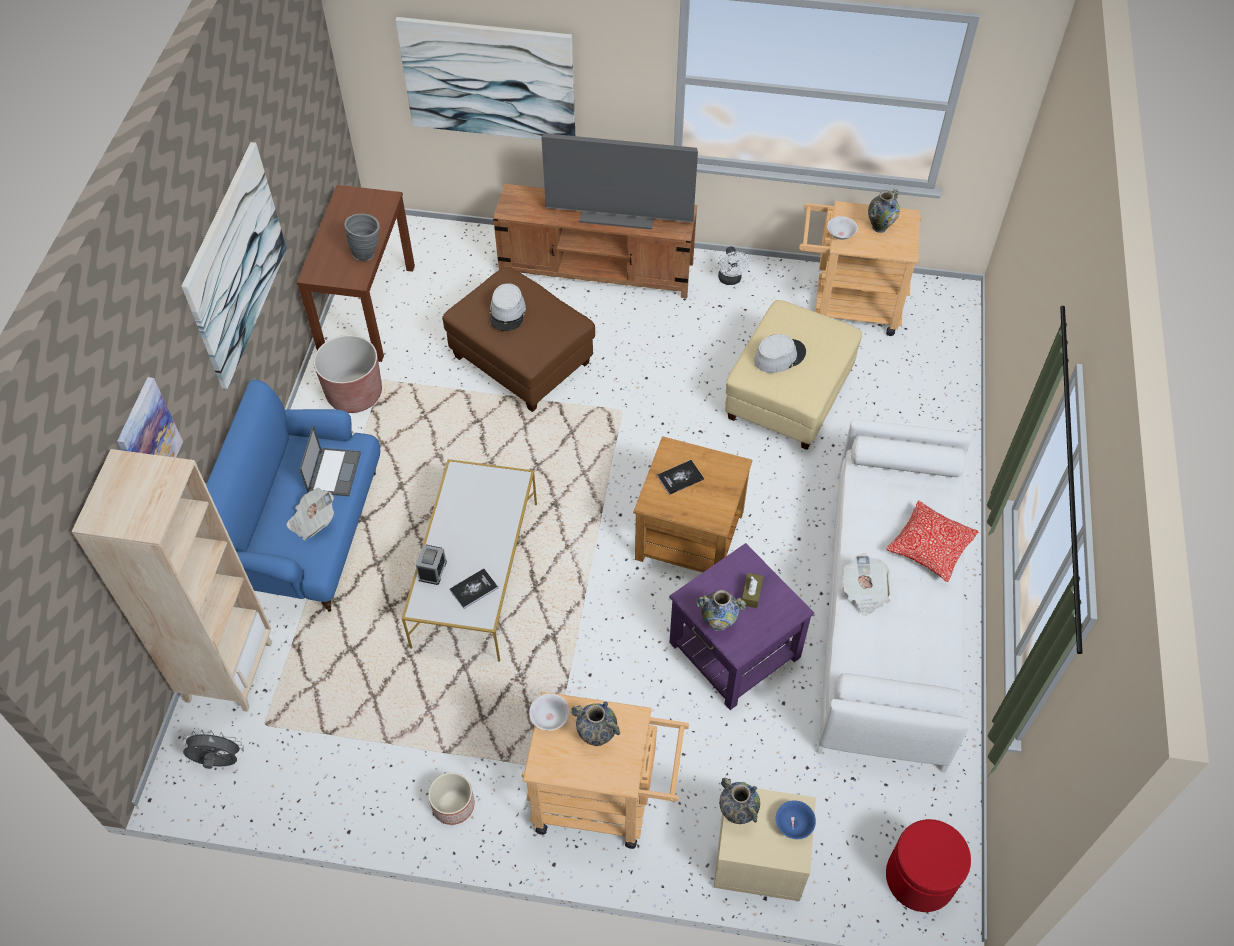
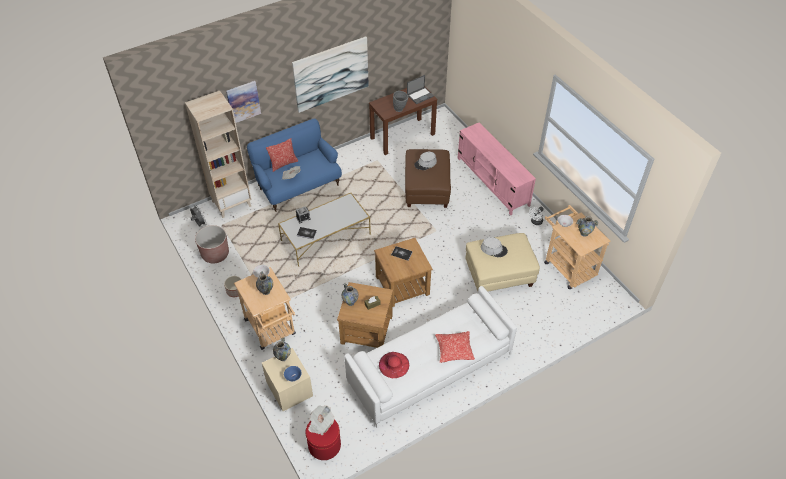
camera: 50 degrees right, 5 degrees down
laptop [299,425,361,496] -> laptop moved to [407,75,434,104]
brown planter [314,335,382,413] -> brown planter moved to [195,225,229,263]
picture [395,17,575,140] -> none
brown tv stand [493,184,697,298] -> pink tv stand [457,122,536,215]
television [541,133,698,230] -> none
purple side table [669,543,814,710] -> brown side table [337,282,393,348]
newspaper [842,553,890,616] -> newspaper moved to [308,405,334,435]
none -> pillow [266,138,298,172]
none -> red hat [379,352,409,378]

